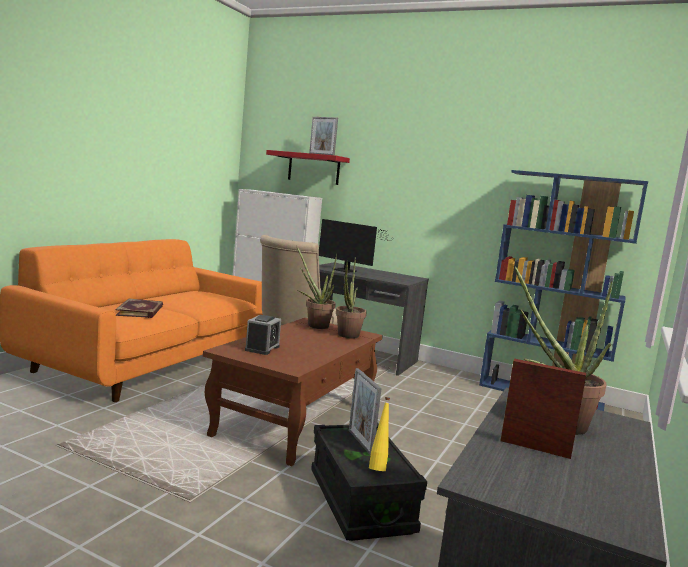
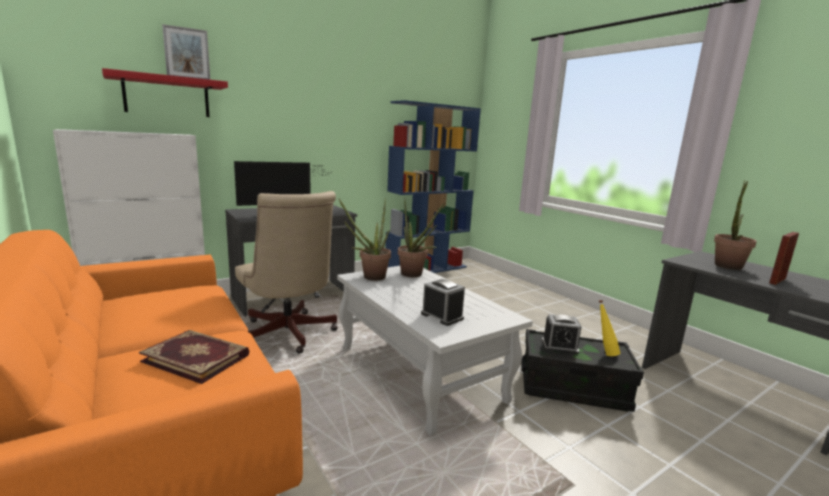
camera: 60 degrees left, 5 degrees up
brown coffee table [203,318,383,466] -> white coffee table [337,266,533,436]
picture frame [349,368,382,456] -> alarm clock [542,314,581,354]

